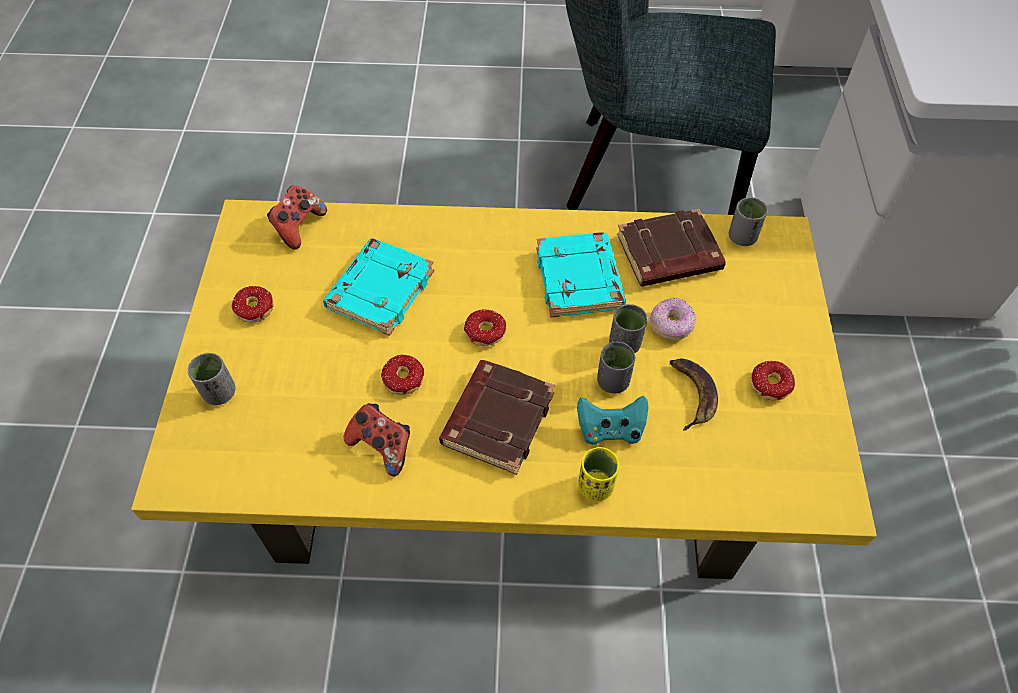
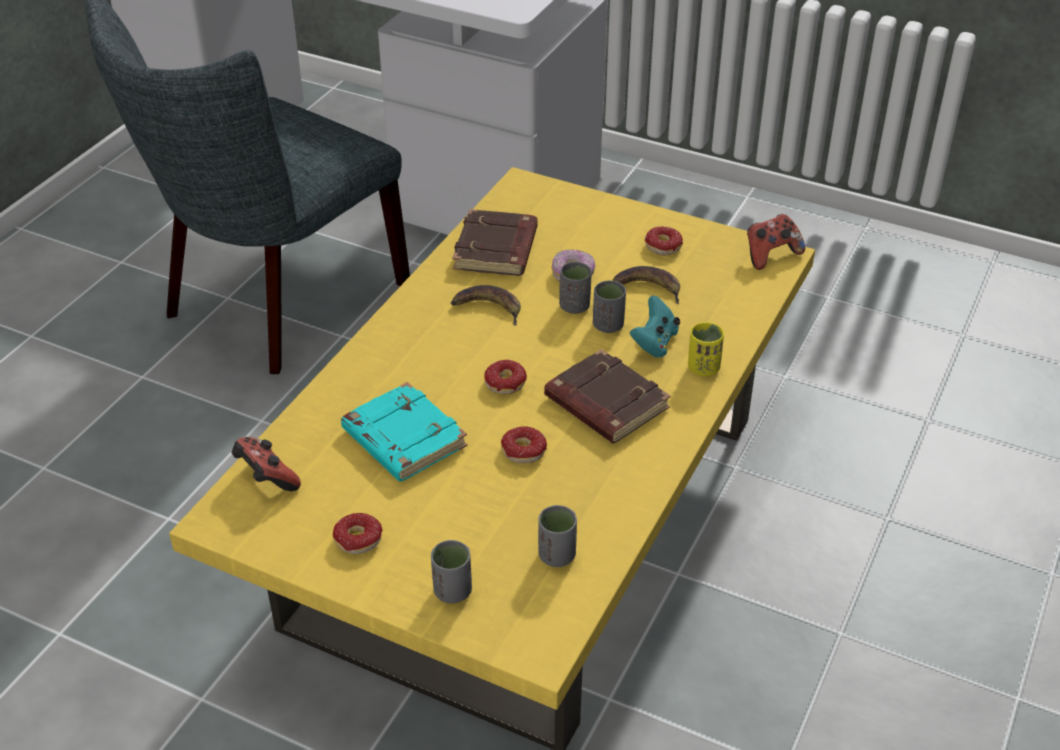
camera: 65 degrees left, 15 degrees down
game controller [344,403,410,476] -> game controller moved to [747,214,805,270]
turquoise book [536,232,626,317] -> banana [451,285,521,326]
grey cup [729,197,767,246] -> grey cup moved to [538,505,577,567]

